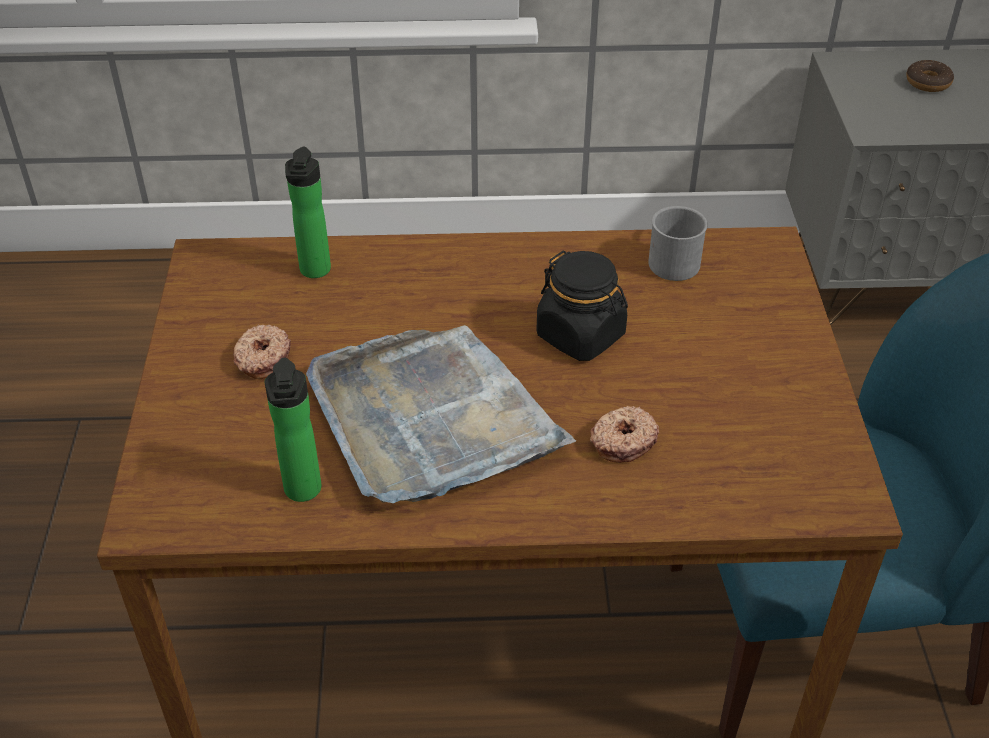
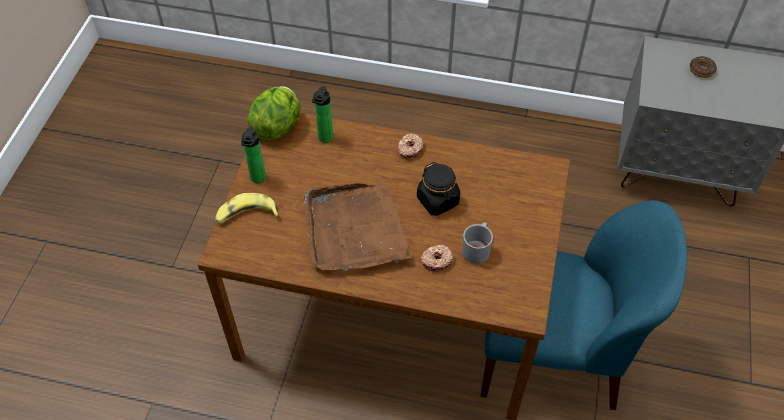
camera: 15 degrees right, 10 degrees up
donut [233,324,291,379] -> donut moved to [397,133,424,159]
bottle [265,357,321,502] -> bottle moved to [241,126,266,183]
grey tray [306,325,576,503] -> brown tray [304,183,413,271]
grey mug [648,206,708,281] -> grey mug moved to [462,222,493,264]
none -> banana [215,193,279,225]
none -> lettuce [247,86,300,140]

